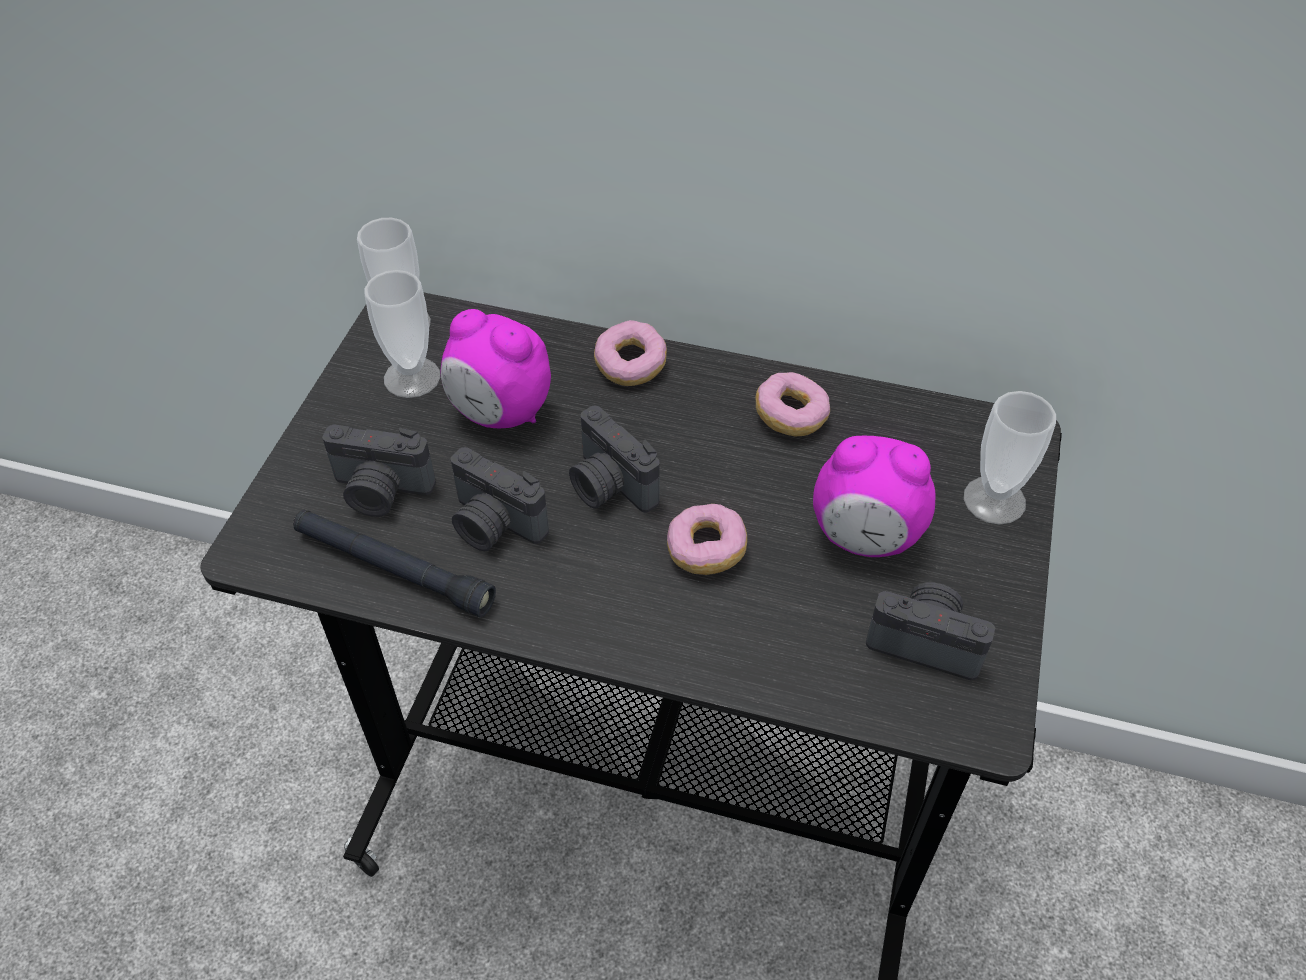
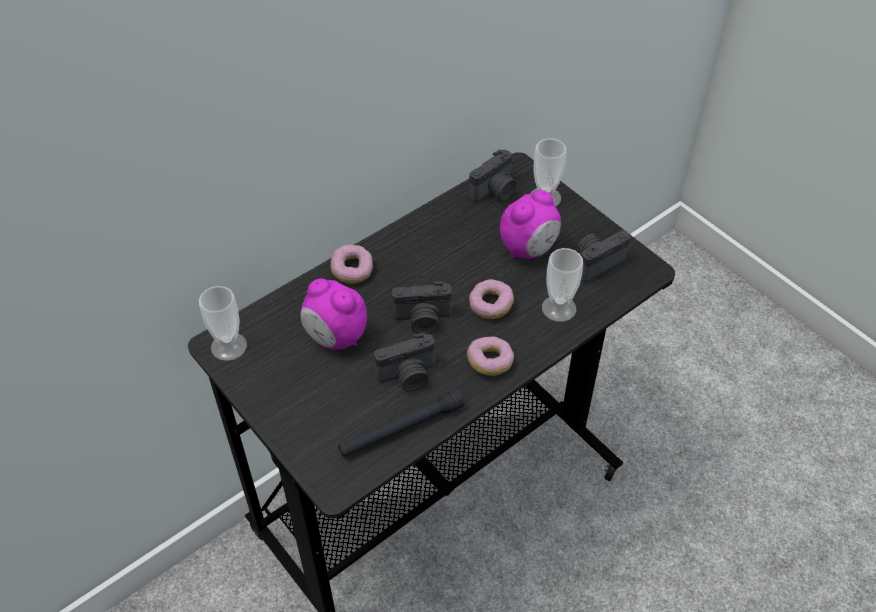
camera: 55 degrees left, 0 degrees up
camera [322,424,436,517] -> camera moved to [469,150,517,202]
cup [364,270,440,398] -> cup moved to [542,248,583,322]
alarm clock [440,309,551,428] -> alarm clock turned 60 degrees clockwise [301,279,367,350]
donut [755,372,830,436] -> donut moved to [467,336,514,376]

